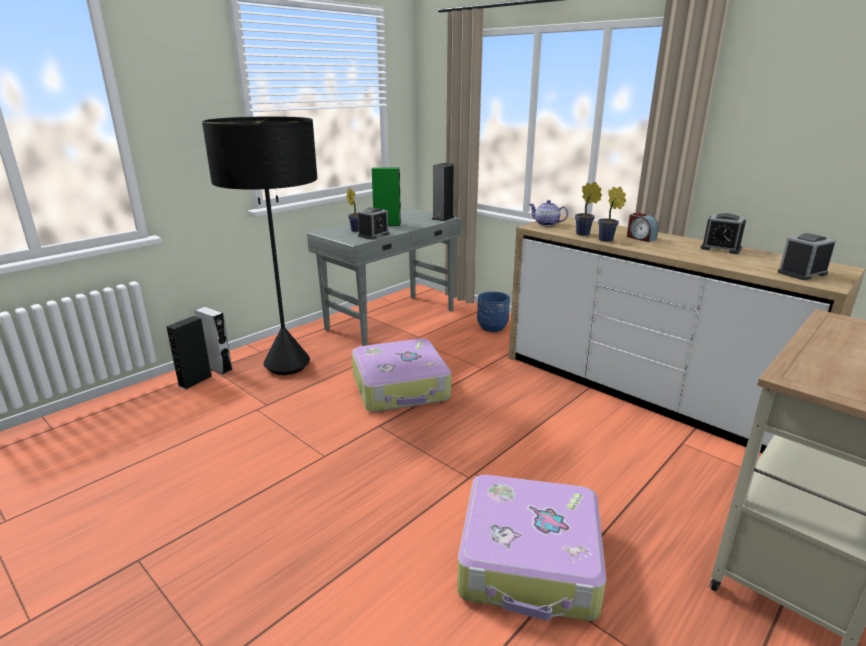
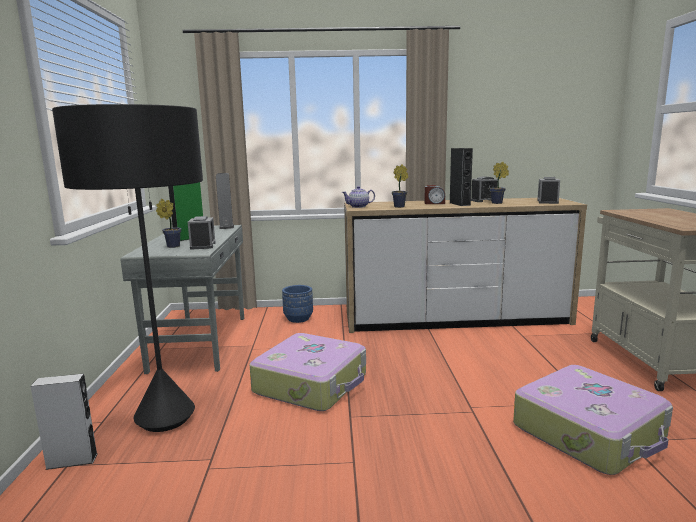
camera: 45 degrees left, 10 degrees down
black speaker [166,316,212,389] -> black speaker moved to [450,148,473,206]
potted plant [598,186,626,242] -> potted plant moved to [490,162,509,204]

